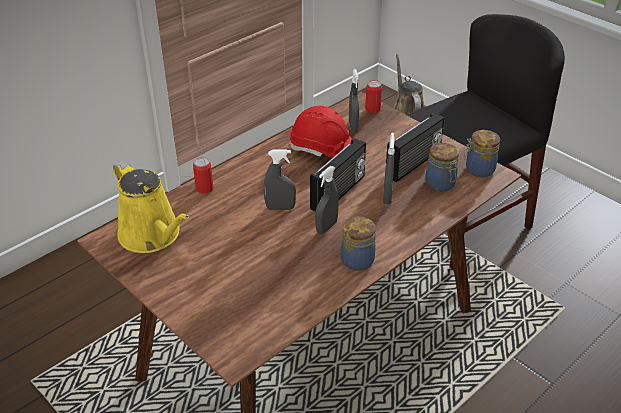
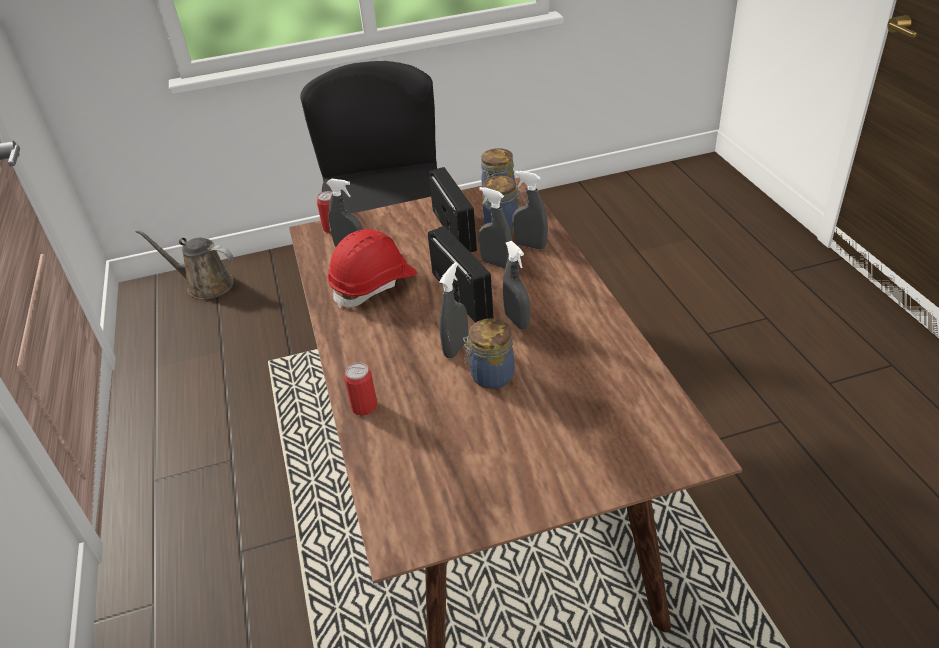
camera: 60 degrees left, 0 degrees up
yellow watering can [113,161,189,253] -> none
jar [341,217,376,271] -> jar moved to [463,318,515,389]
none -> grey spray bottle [512,171,548,250]

